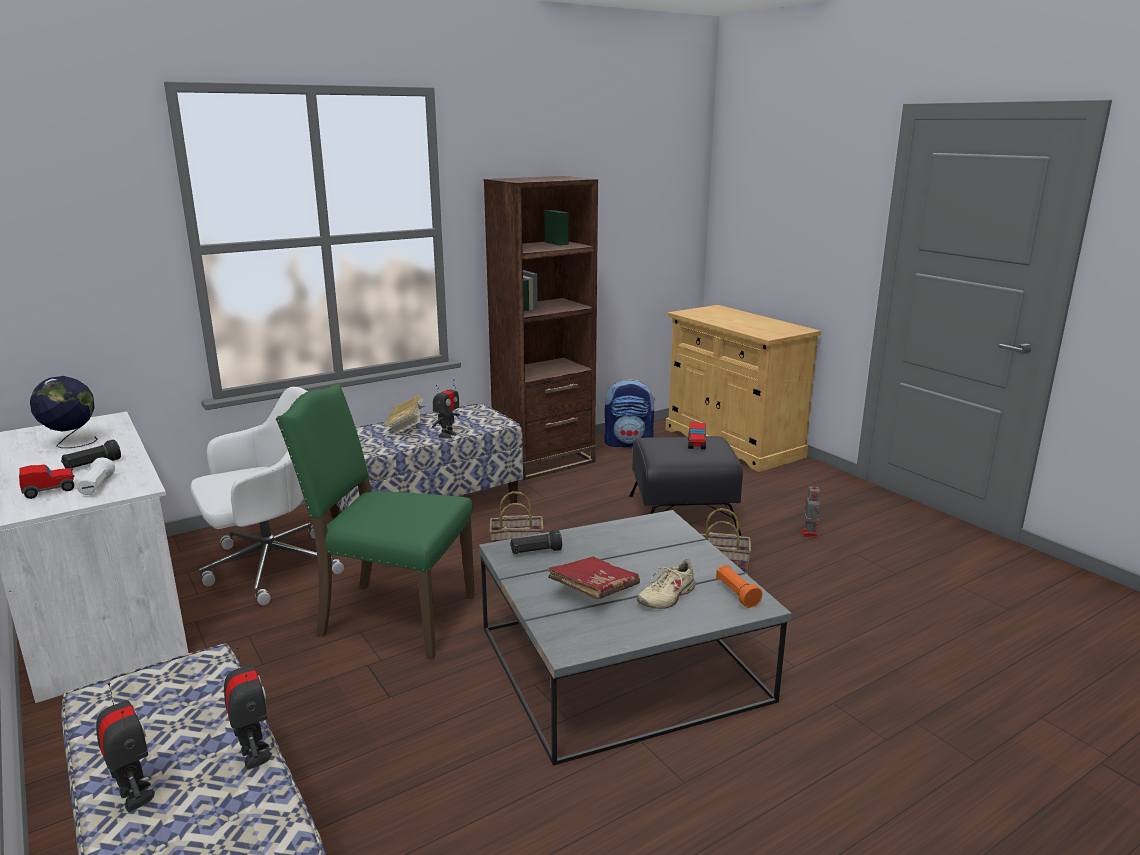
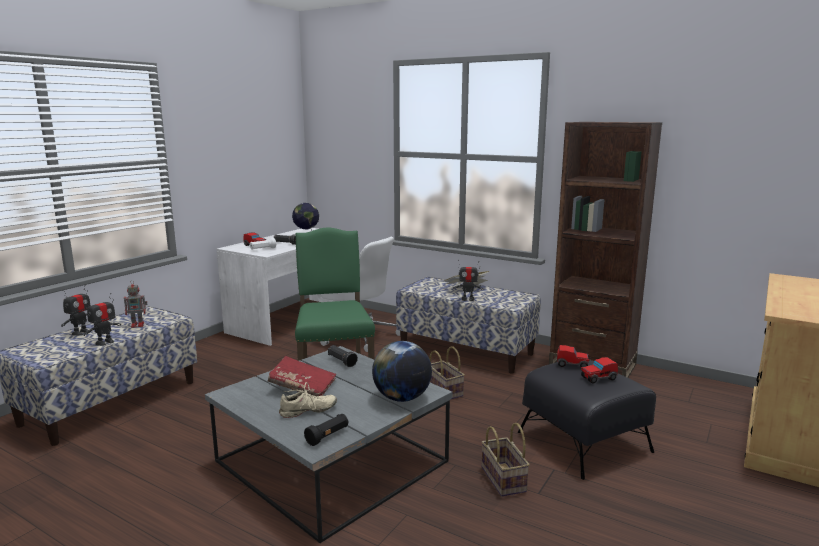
camera: 65 degrees right, 5 degrees down
backpack [604,379,656,447] -> none
beige shoe [637,559,697,609] -> beige shoe turned 135 degrees clockwise [279,382,337,418]
orange flashlight [716,565,762,608] -> black flashlight [304,414,349,446]
toy robot [801,486,820,537] -> toy robot moved to [124,280,147,328]
none -> globe [372,341,432,402]
none -> toy car [557,345,590,367]

